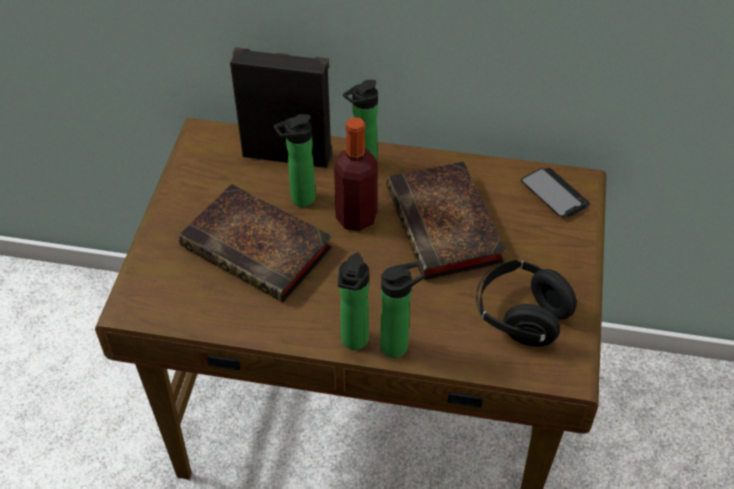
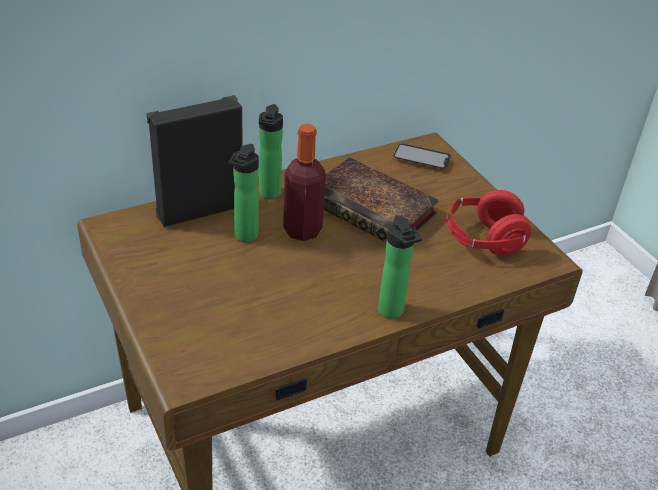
camera: 40 degrees left, 10 degrees down
book [179,184,332,302] -> none
bottle [380,262,425,358] -> none
black headphones [476,260,578,347] -> red headphones [446,190,531,256]

